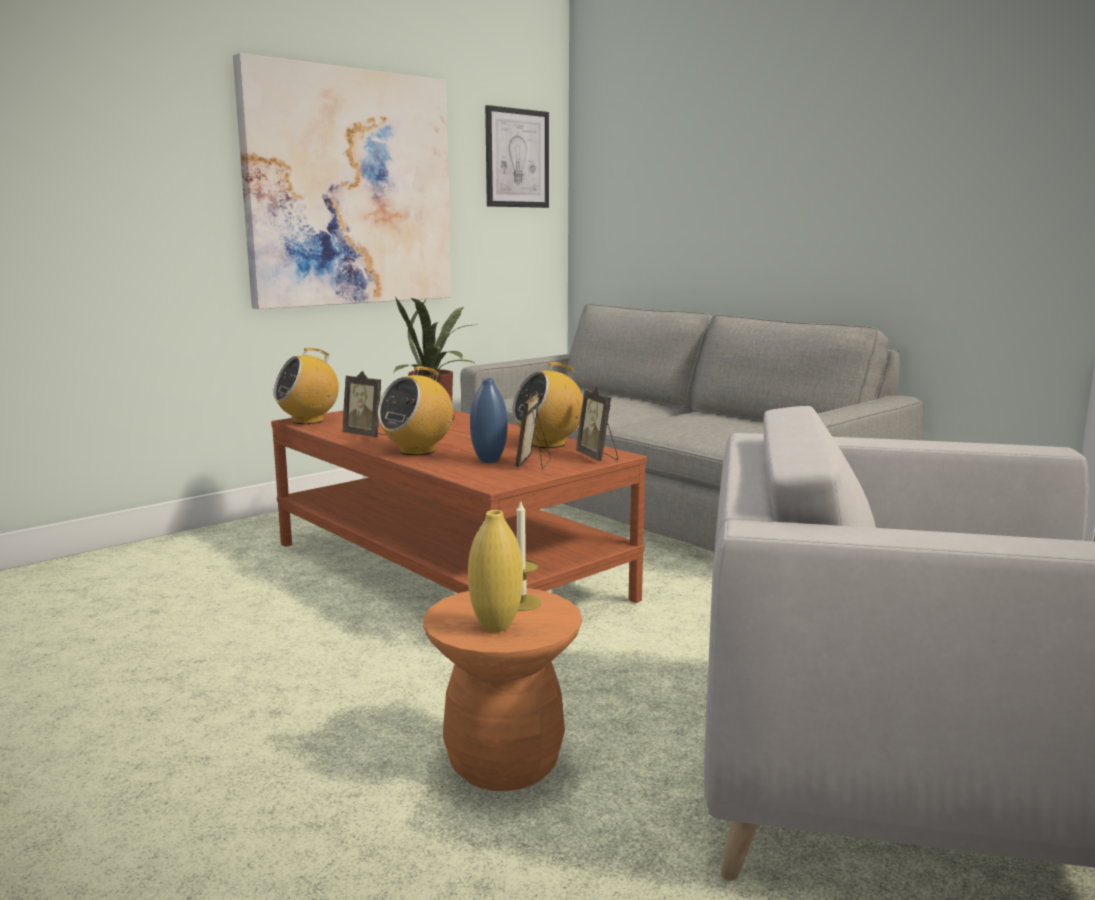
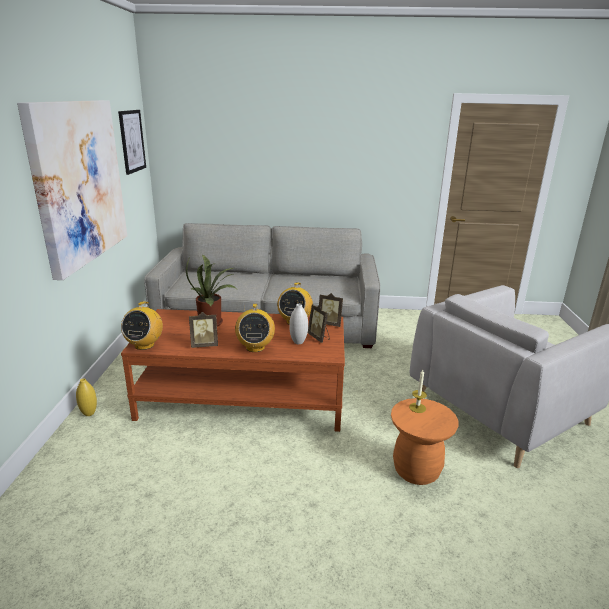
camera: 45 degrees left, 10 degrees up
yellow vase [468,510,523,632] -> yellow vase moved to [76,378,97,416]
blue vase [470,378,508,463] -> white vase [289,304,308,344]

